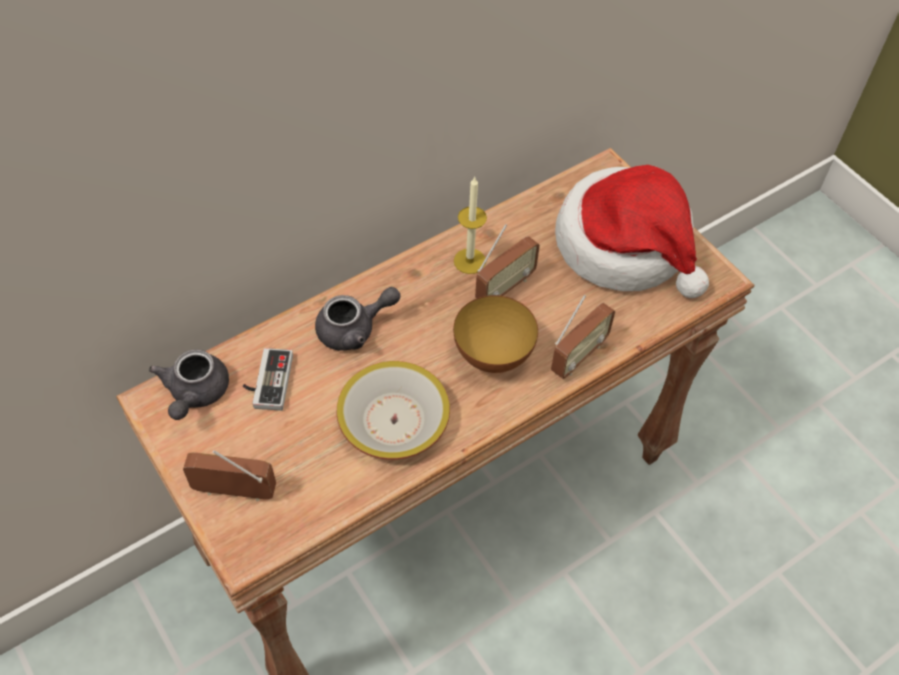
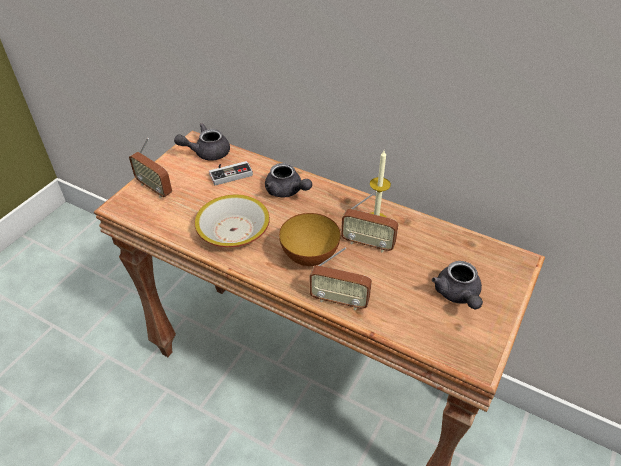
camera: 65 degrees right, 10 degrees down
radio [183,450,276,502] -> radio turned 150 degrees clockwise [129,138,172,198]
hat [555,165,709,298] -> grey teapot [432,261,483,309]

